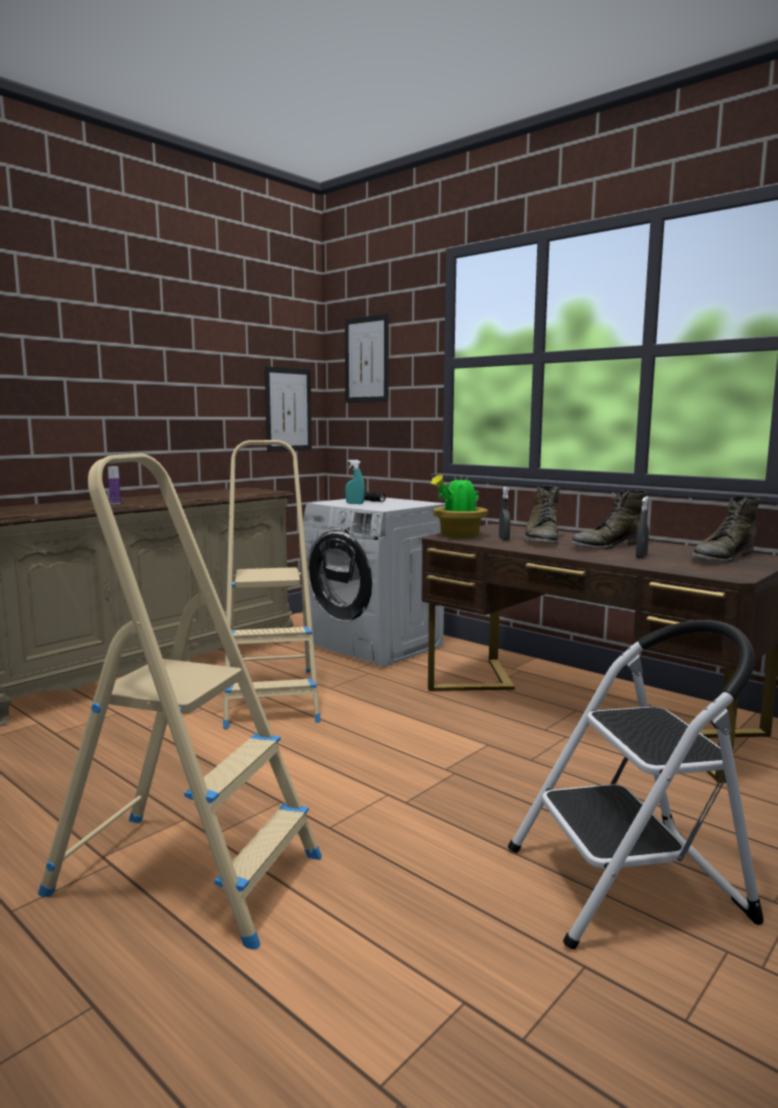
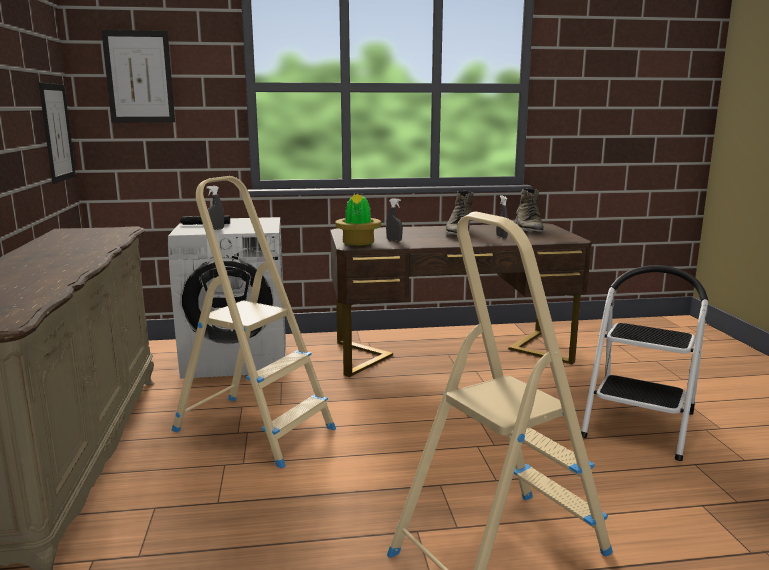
camera: 50 degrees left, 5 degrees up
bottle [108,467,121,504] -> none
turquoise spray bottle [345,460,365,504] -> grey spray bottle [206,186,224,230]
green boot [524,485,560,544] -> none

